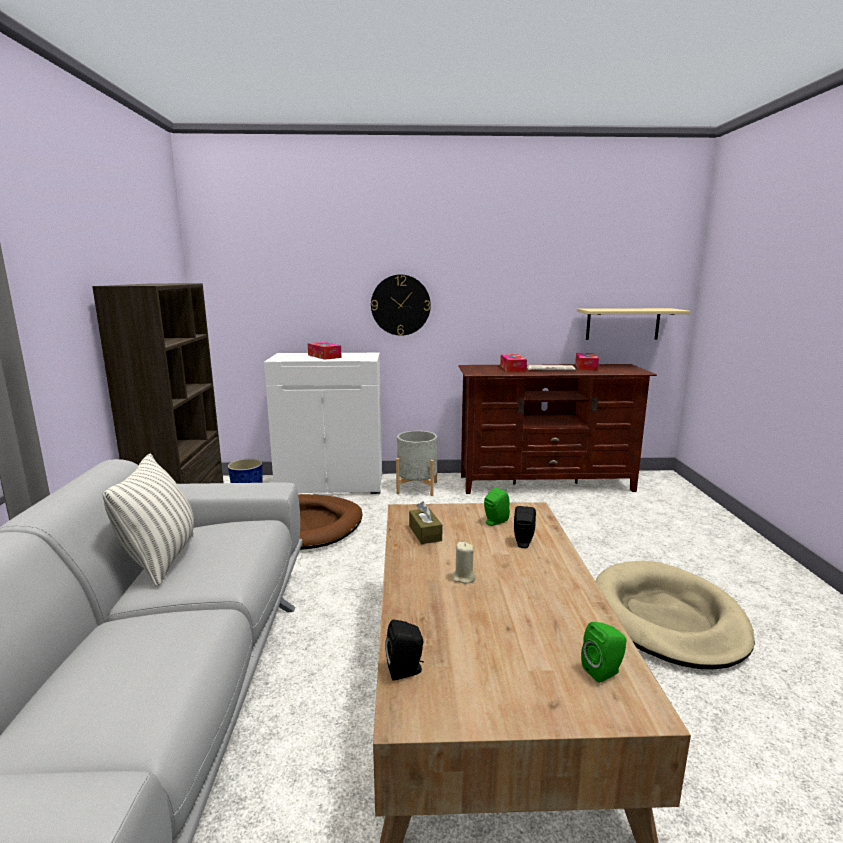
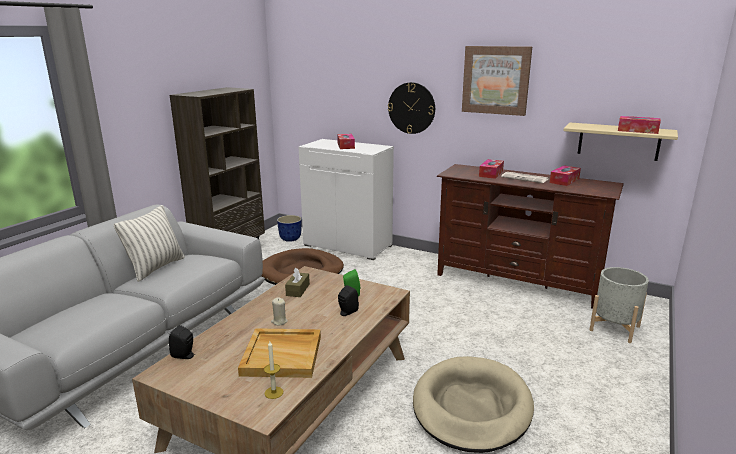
camera: 30 degrees right, 5 degrees up
grey planter [396,431,437,496] -> grey planter moved to [589,267,649,343]
green speaker [581,622,626,683] -> candle [264,341,283,399]
none -> beige tray [238,328,321,378]
none -> picture [462,46,532,116]
none -> tissue box [618,116,661,134]

